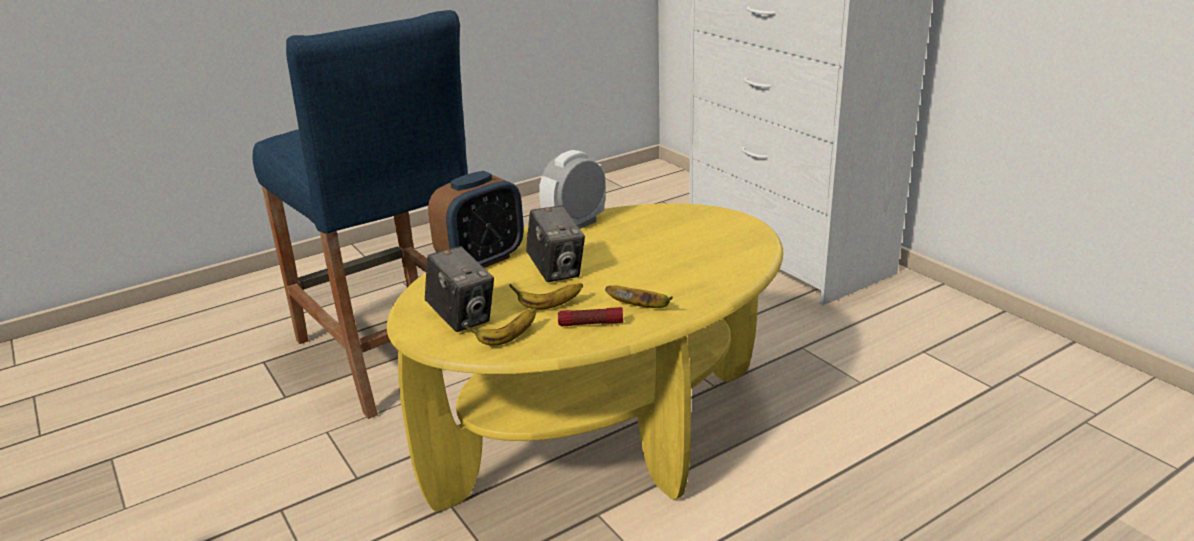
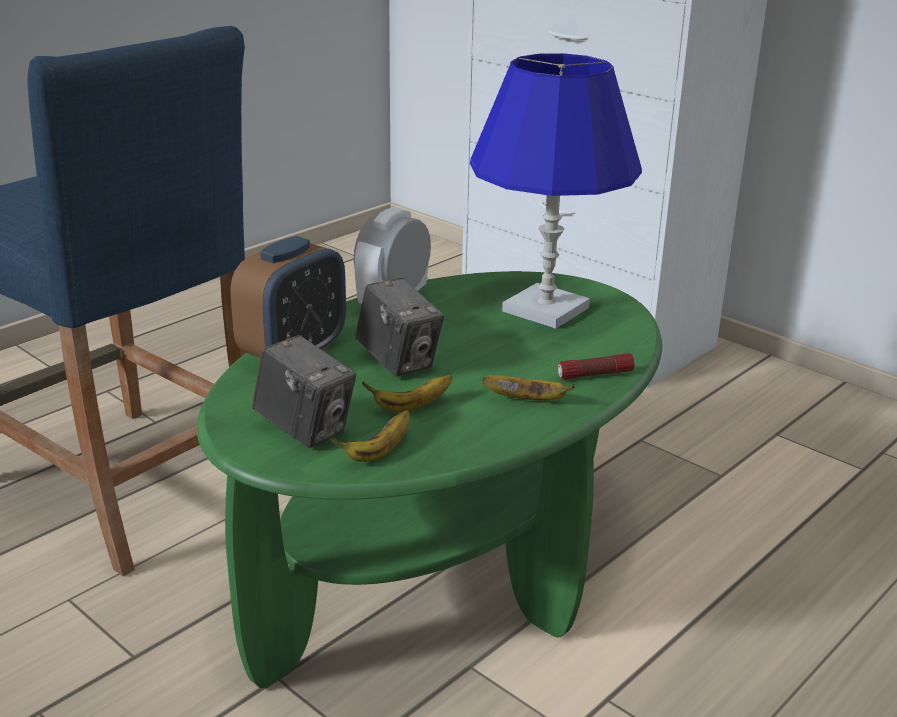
camera: 15 degrees left, 0 degrees up
yellow coffee table [387,203,783,512] -> green coffee table [197,271,662,688]
flashlight [558,307,623,326] -> flashlight moved to [558,353,634,379]
none -> blue table lamp [470,53,642,329]

